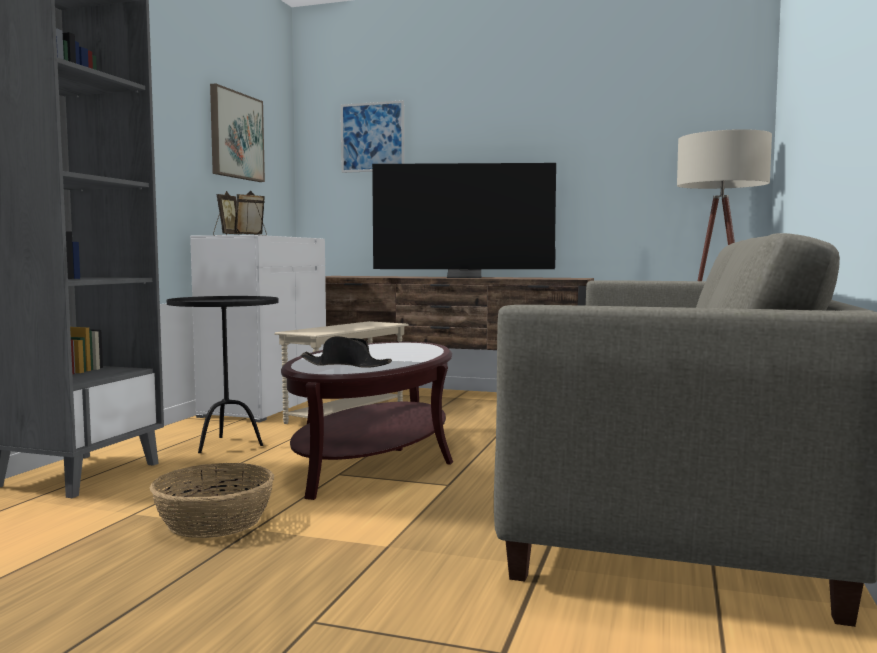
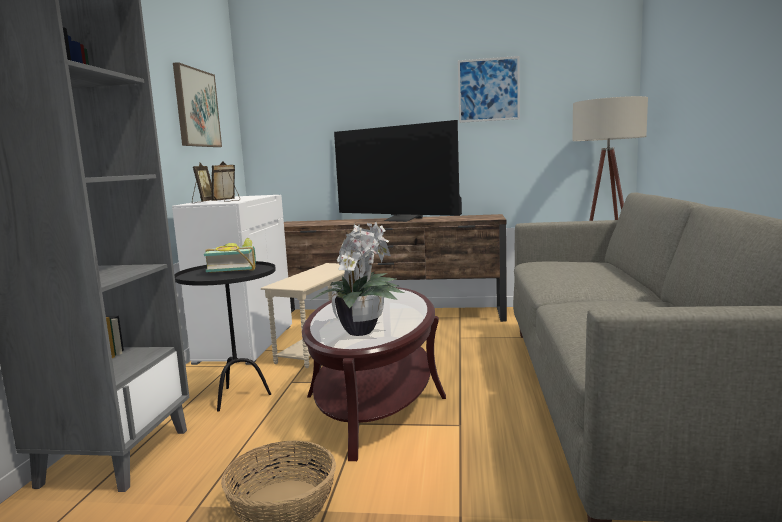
camera: 10 degrees left, 5 degrees up
black hat [300,336,392,368] -> potted plant [311,221,404,336]
picture [341,100,404,173] -> picture moved to [458,56,520,123]
television [372,163,556,278] -> television turned 45 degrees clockwise [334,120,462,222]
none -> book [204,238,256,272]

